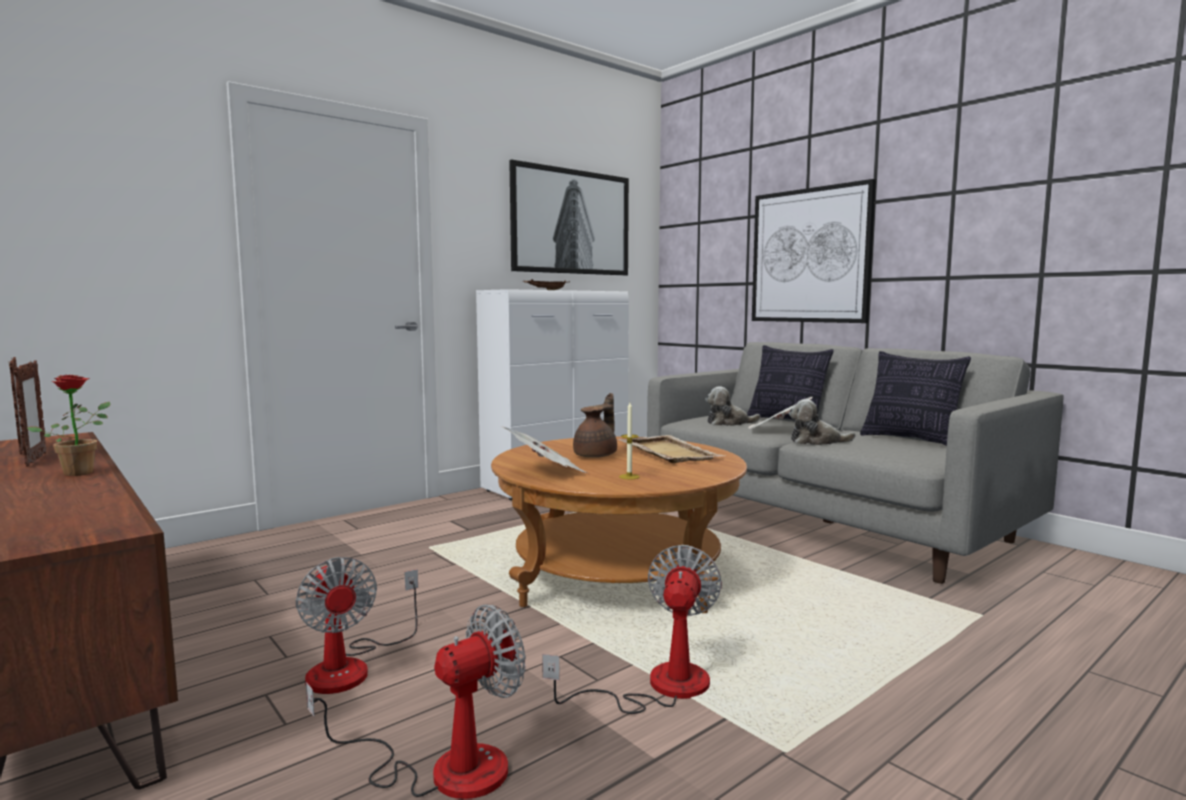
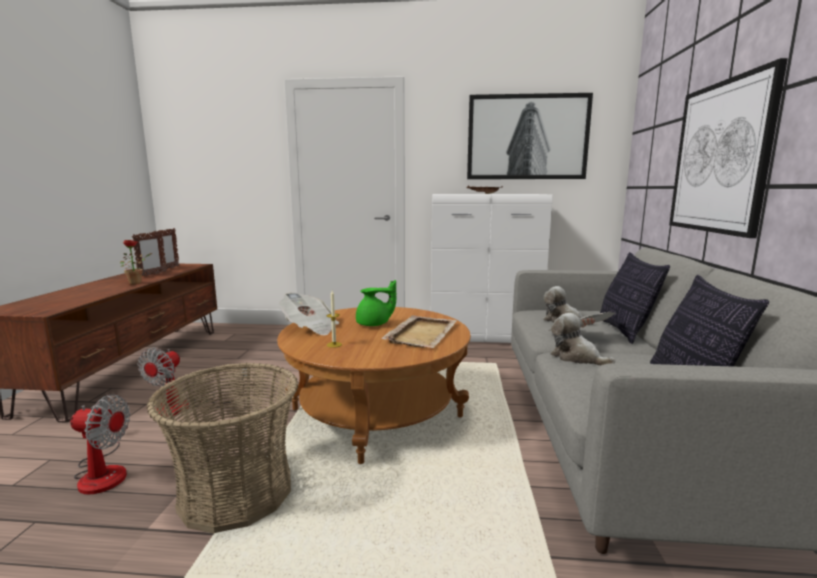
camera: 45 degrees right, 5 degrees up
fan [542,545,722,714] -> basket [147,363,298,534]
brown teapot [573,393,617,458] -> green teapot [356,280,396,326]

